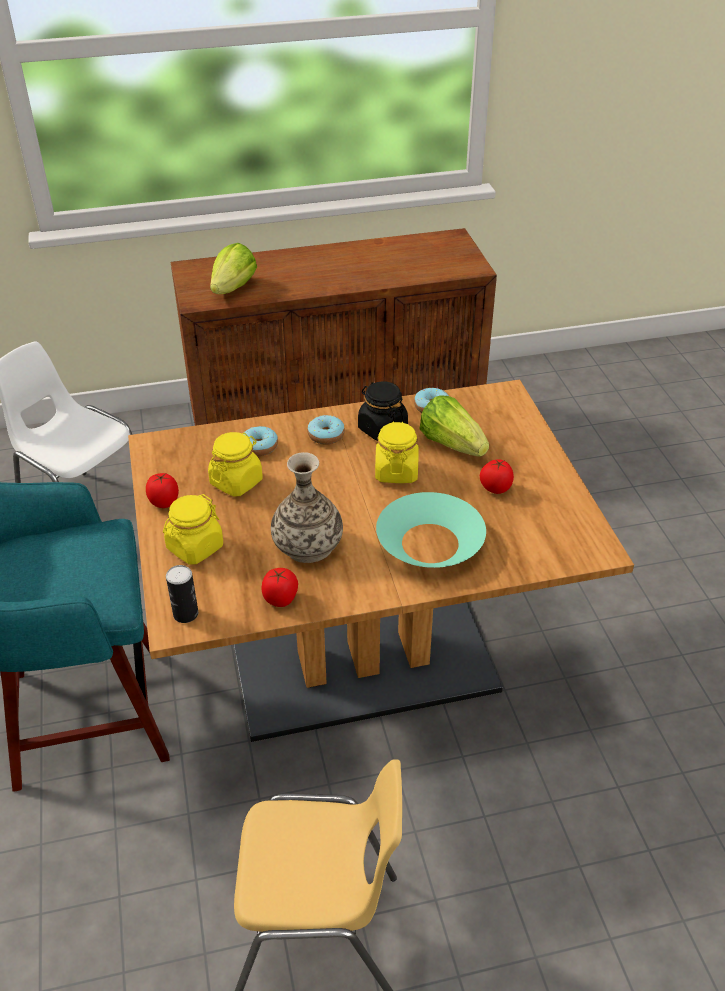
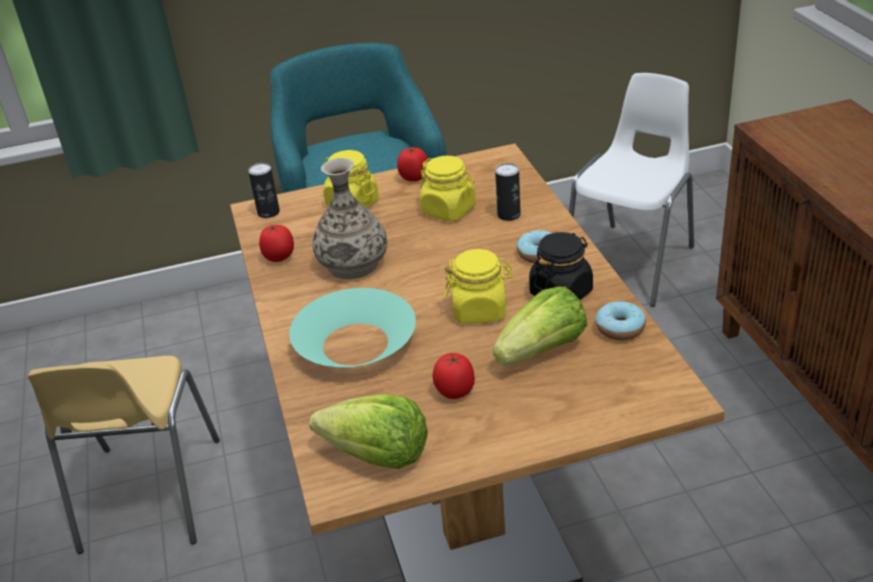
camera: 90 degrees right, 5 degrees down
lettuce [210,243,257,294] -> lettuce moved to [309,395,428,469]
donut [244,426,278,456] -> can [495,163,521,221]

